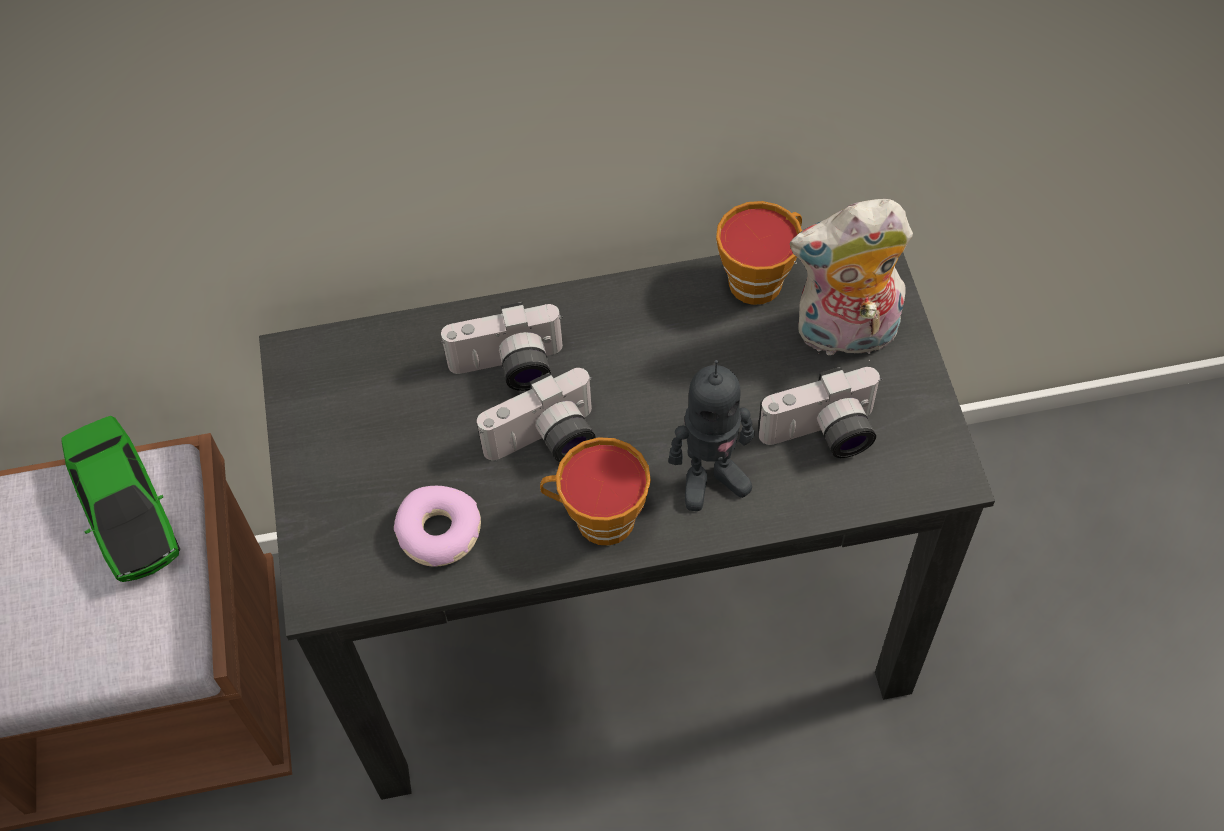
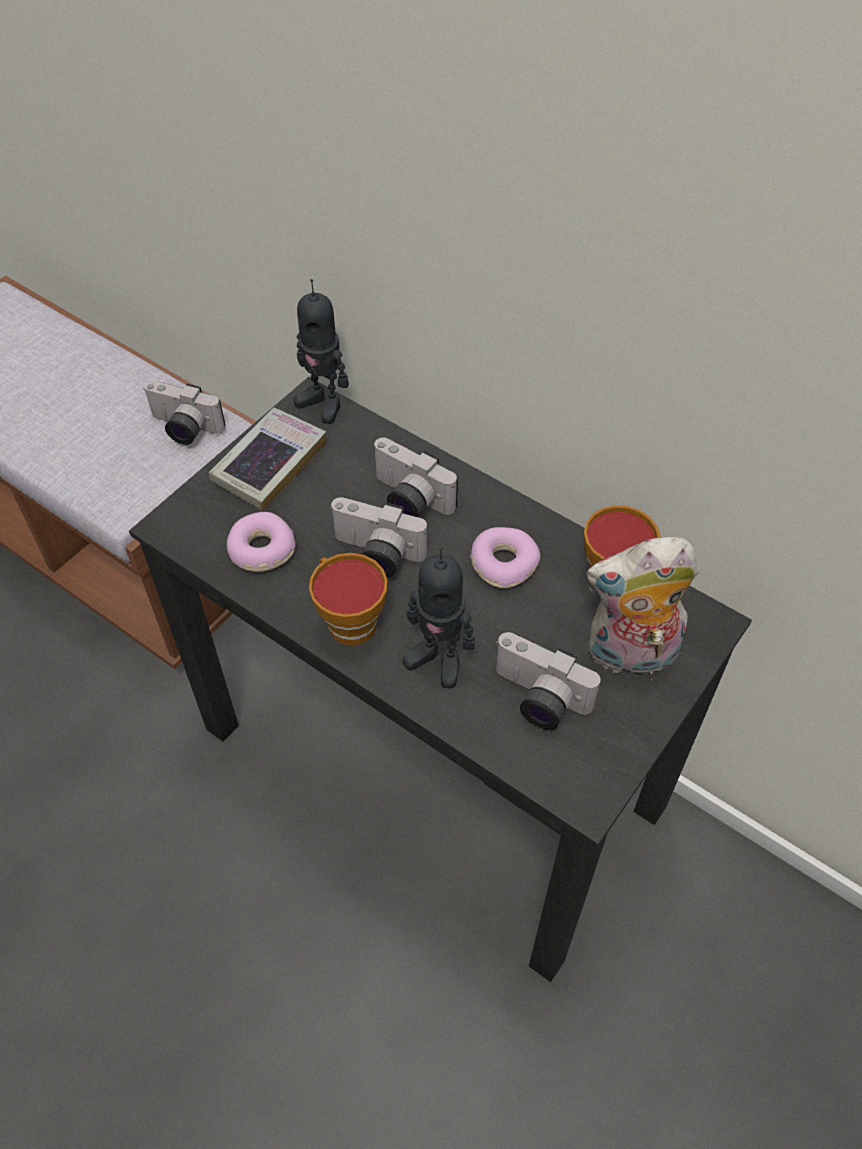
camera: 45 degrees right, 5 degrees down
toy car [61,416,180,582] -> camera [143,381,226,445]
plush toy [790,199,913,361] -> plush toy turned 45 degrees counterclockwise [587,537,699,680]
none -> book [209,408,326,511]
none -> toy robot [293,279,349,424]
none -> donut [470,527,541,588]

